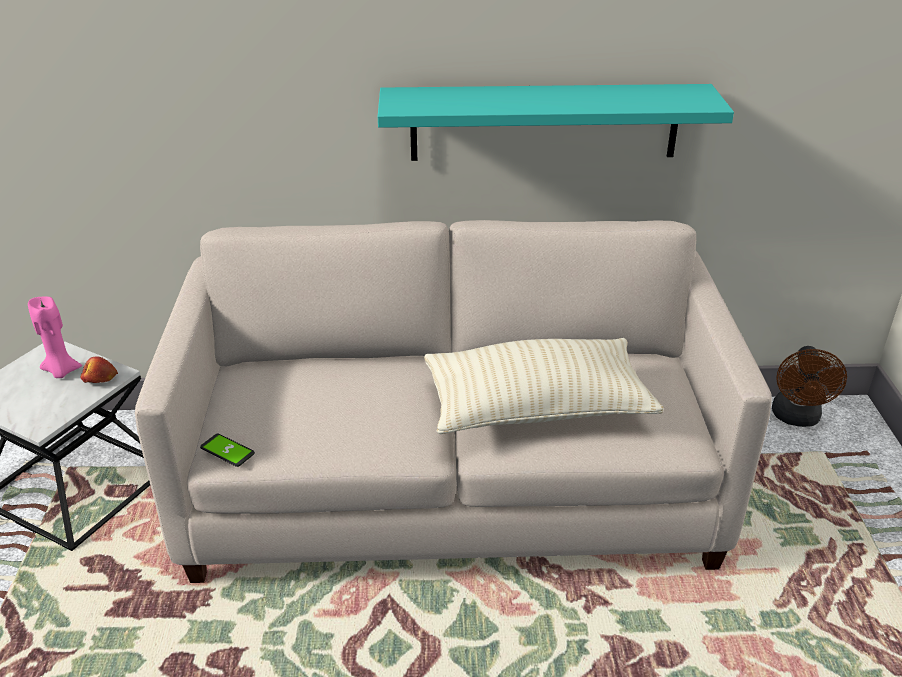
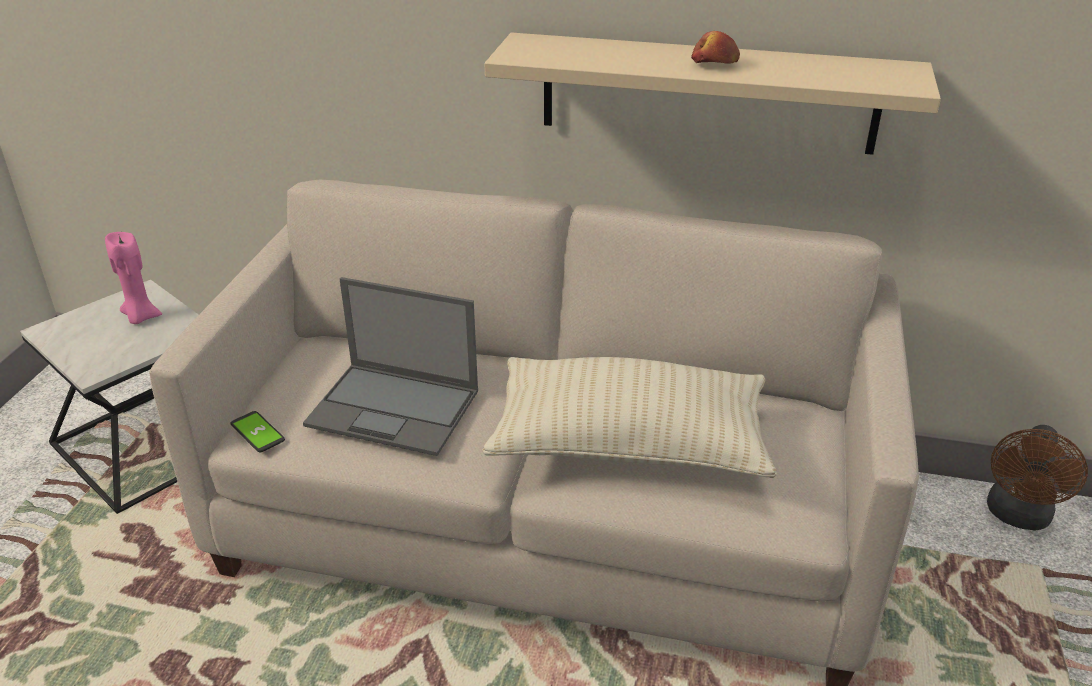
camera: 15 degrees right, 0 degrees up
apple [80,357,118,383] -> apple moved to [691,31,740,64]
turquoise shelf [378,84,734,161] -> beige shelf [484,33,941,155]
none -> laptop [303,277,478,456]

